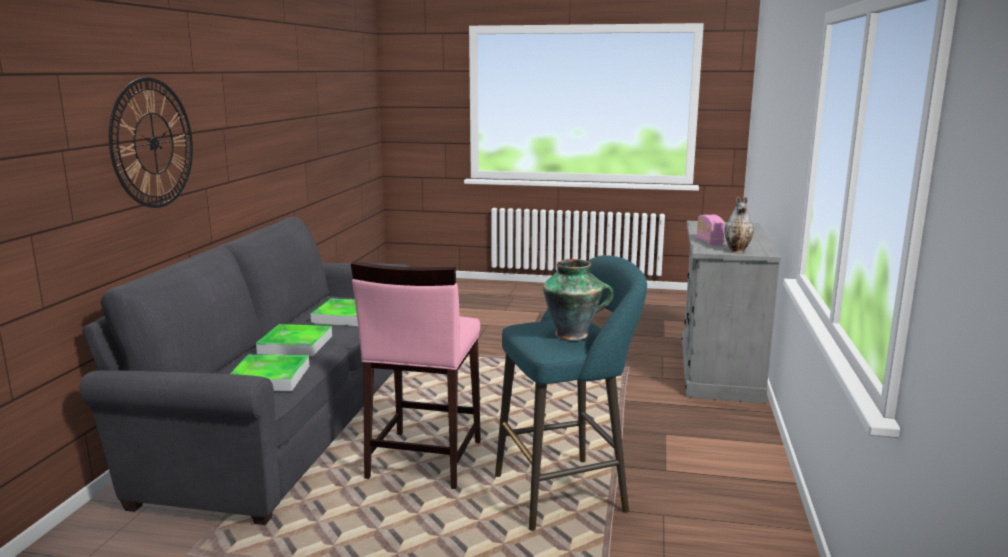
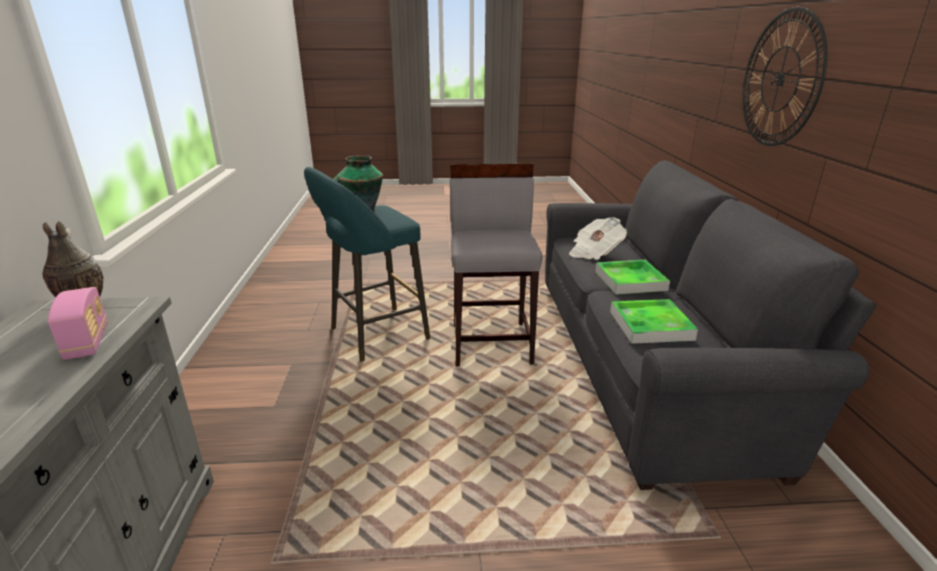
camera: 165 degrees right, 10 degrees up
tray [230,355,309,391] -> newspaper [569,217,627,260]
pink stool [351,261,481,489] -> grey stool [450,164,543,366]

